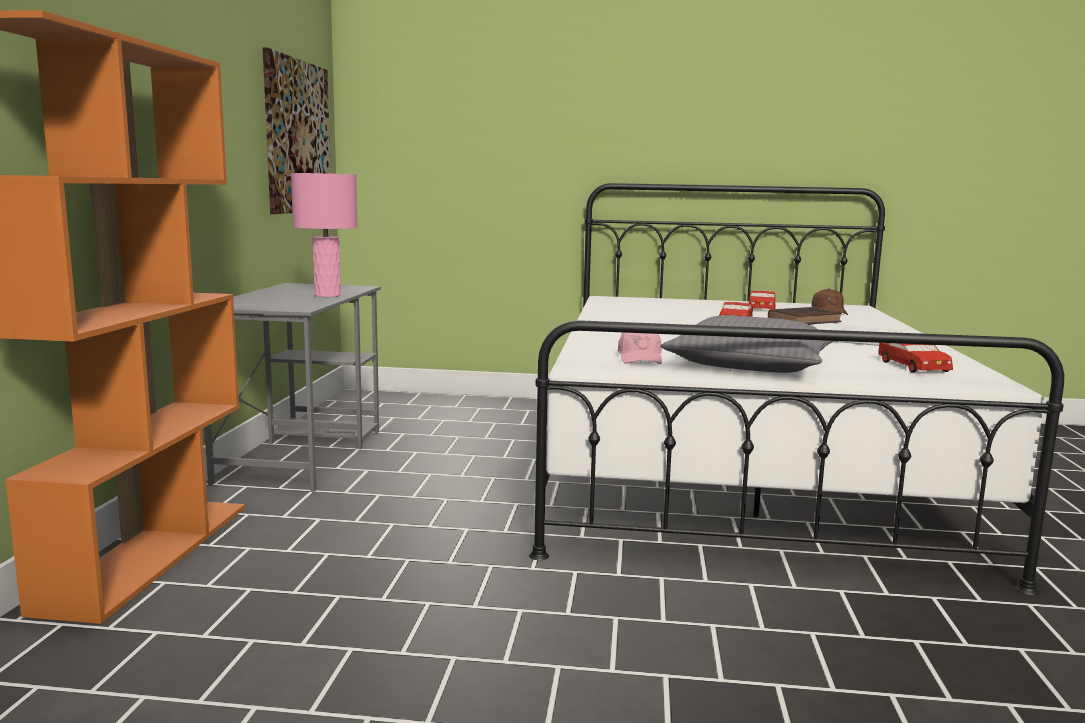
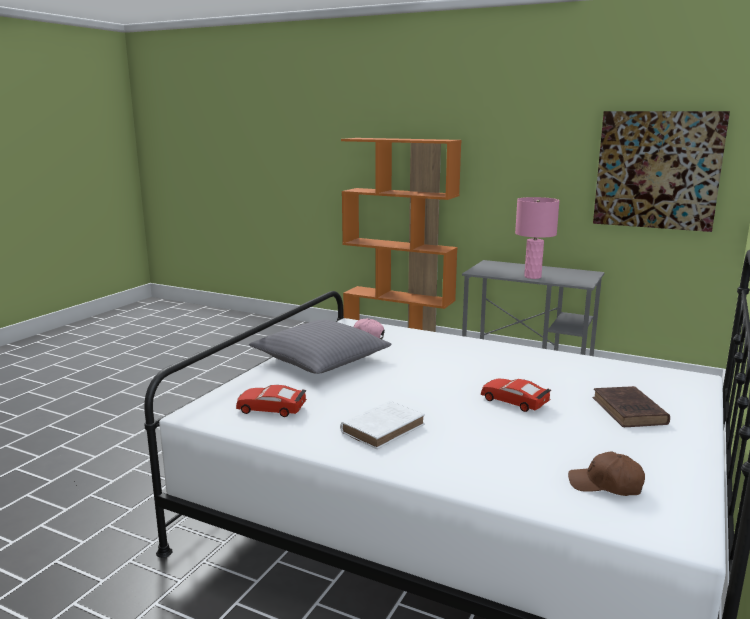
camera: 110 degrees right, 5 degrees up
red toy car [749,291,776,309] -> none
brown book [768,307,842,324] -> brown book moved to [593,386,670,427]

